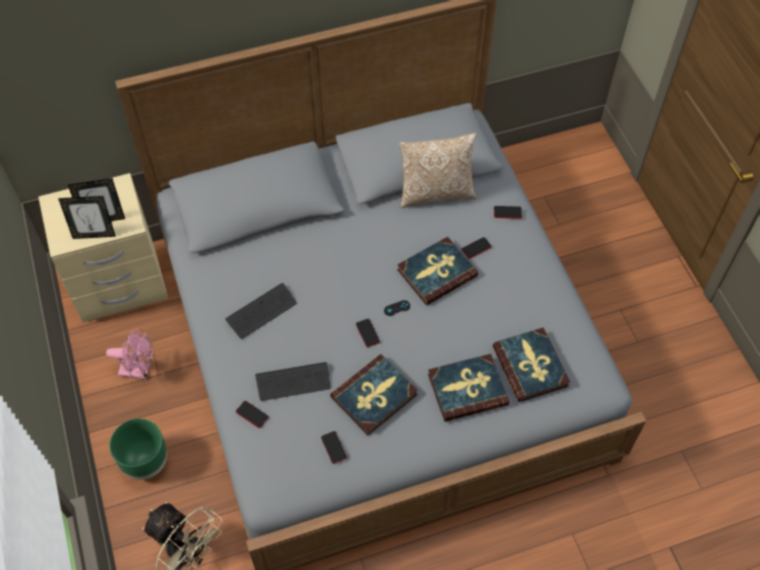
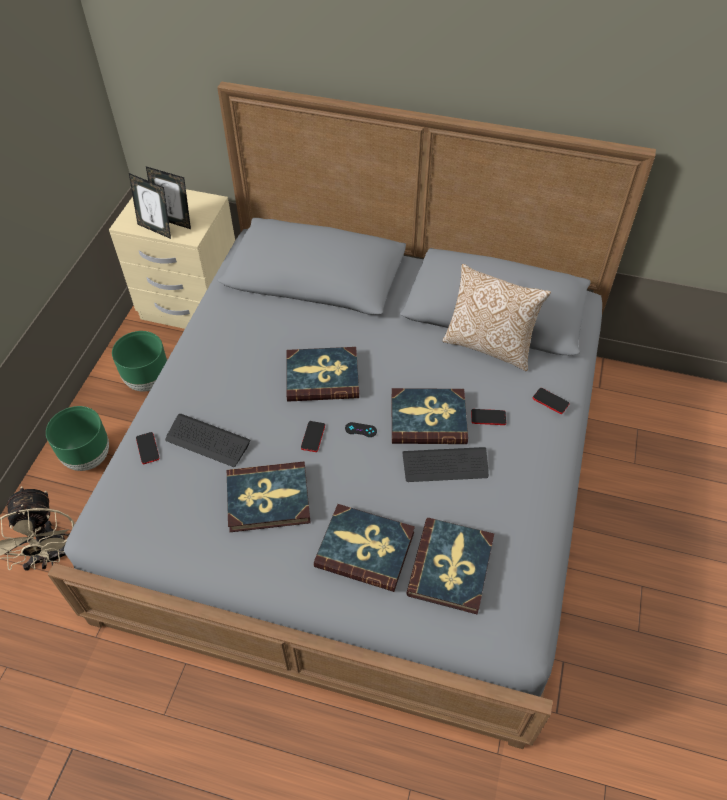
camera: 35 degrees right, 5 degrees down
pink fan [106,328,153,379] -> green planter [112,331,167,392]
keyboard [225,283,297,339] -> keyboard moved to [402,447,489,482]
phone [321,431,347,464] -> none
none -> book [286,347,359,402]

